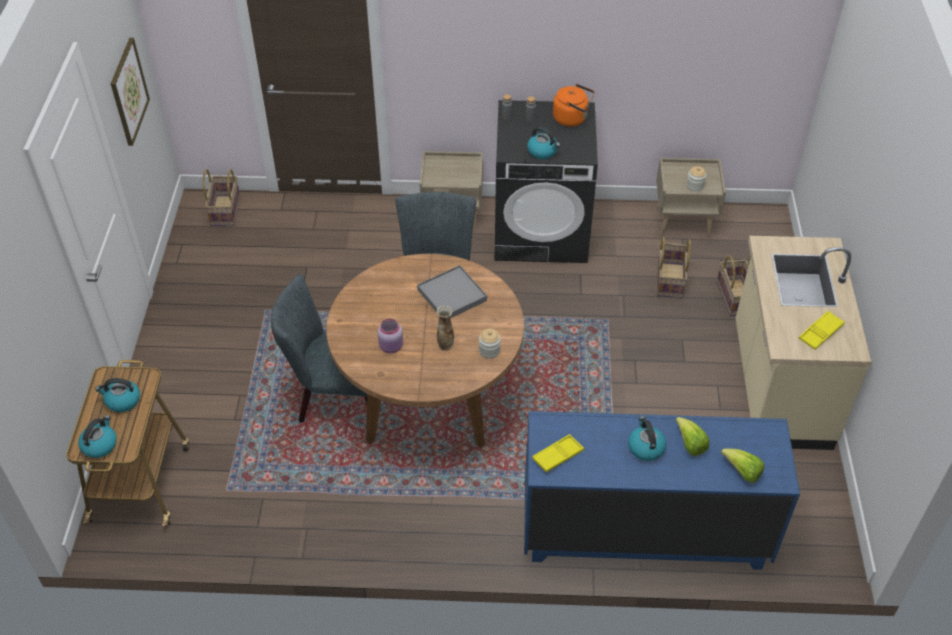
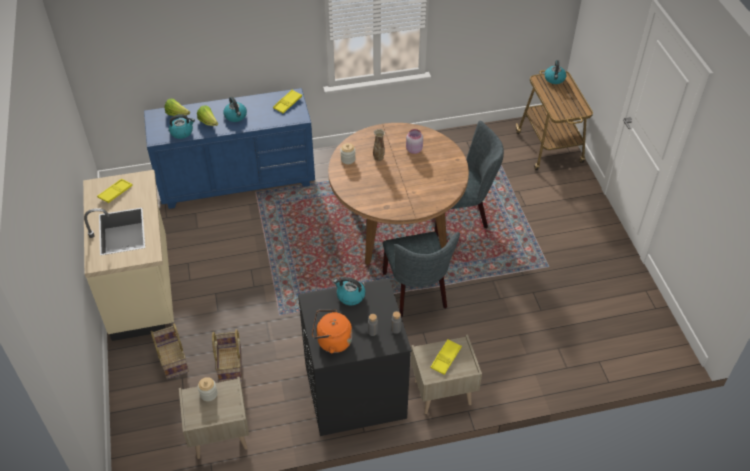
camera: 165 degrees right, 0 degrees up
kettle [95,378,140,412] -> kettle moved to [169,114,195,139]
picture [111,38,150,146] -> none
basket [203,169,240,226] -> none
grey tray [417,265,487,318] -> none
none -> yellow tray [430,339,462,375]

